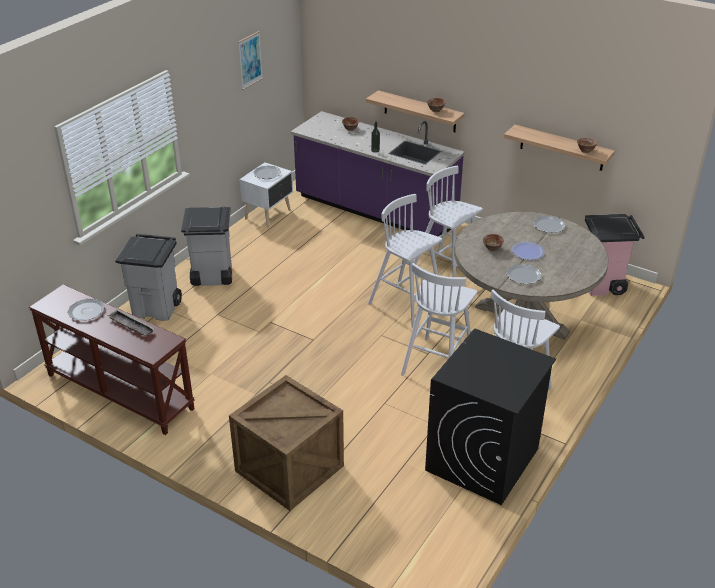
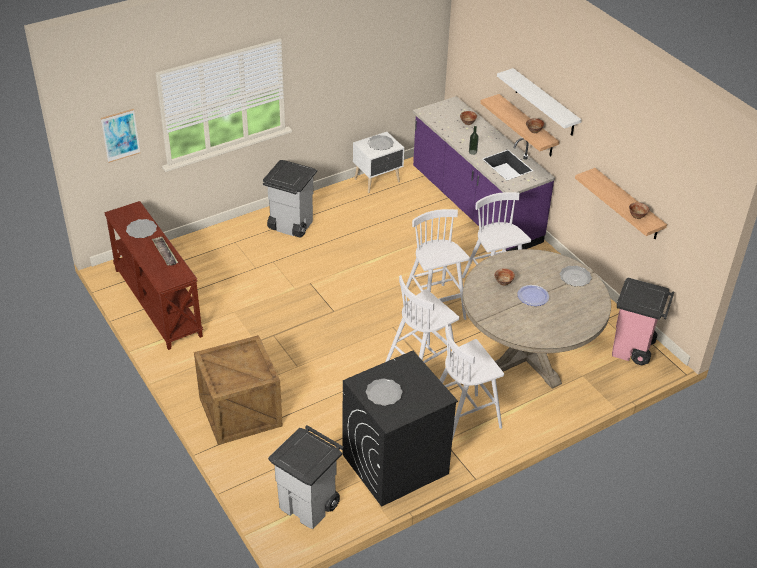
camera: 25 degrees right, 5 degrees up
grey trash can [115,234,182,321] -> grey trash can moved to [268,425,344,529]
picture [238,31,263,90] -> picture moved to [101,109,140,163]
plate [506,264,542,284] -> plate moved to [366,378,403,406]
none -> white shelf [497,68,582,136]

